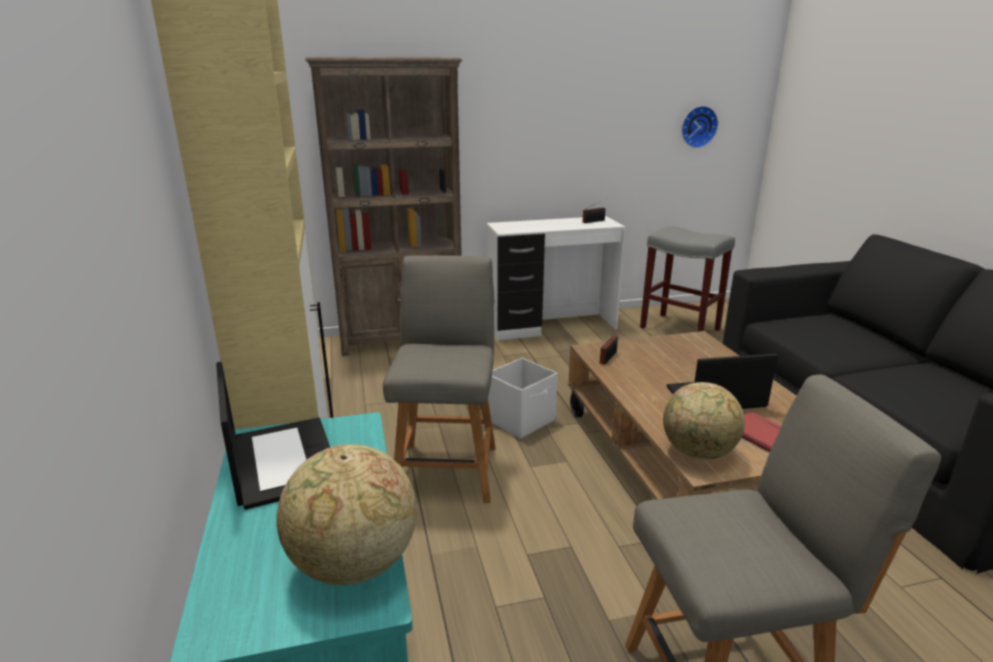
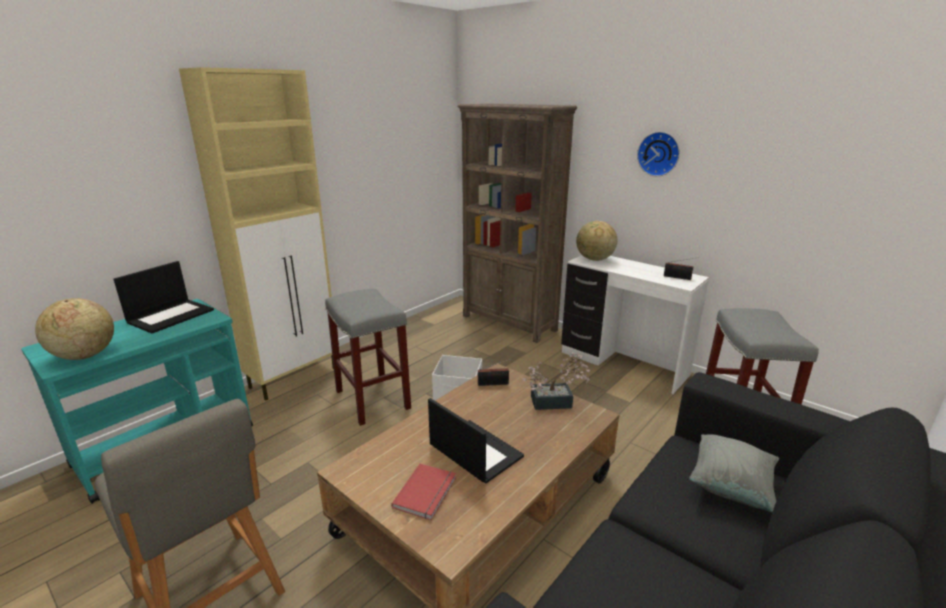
camera: 55 degrees right, 0 degrees up
grey chair [383,255,496,503] -> grey stool [325,289,411,426]
globe [663,382,745,460] -> globe moved to [576,221,617,261]
wall clock [682,106,718,148] -> wall clock moved to [637,132,680,176]
none -> potted plant [522,352,590,410]
none -> grey pillow [689,434,779,513]

